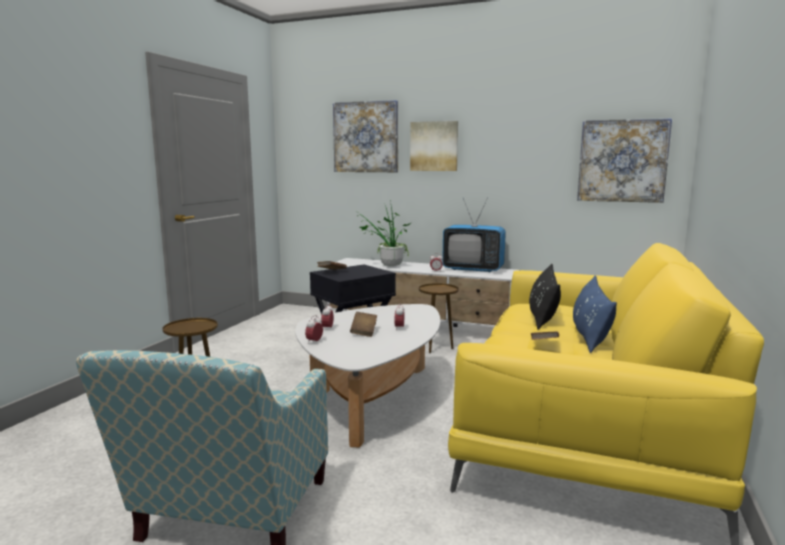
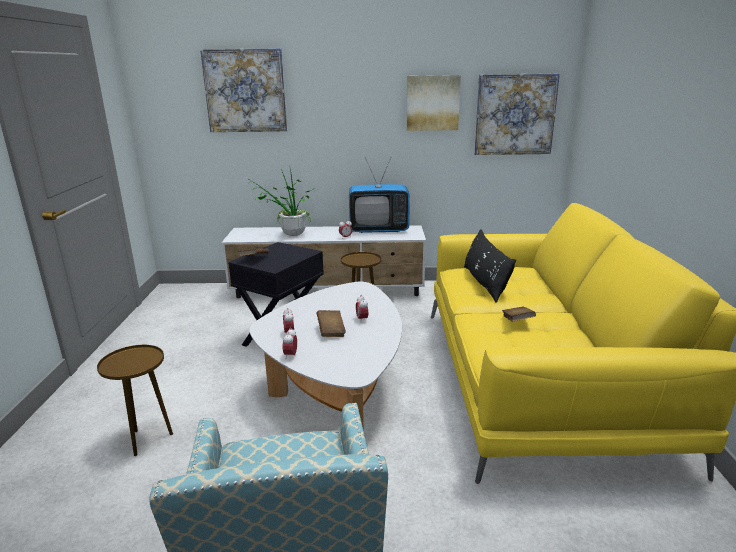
camera: 20 degrees left, 10 degrees up
picture [410,121,458,171] -> picture moved to [407,75,461,131]
blue pillow [573,276,617,353] -> none

